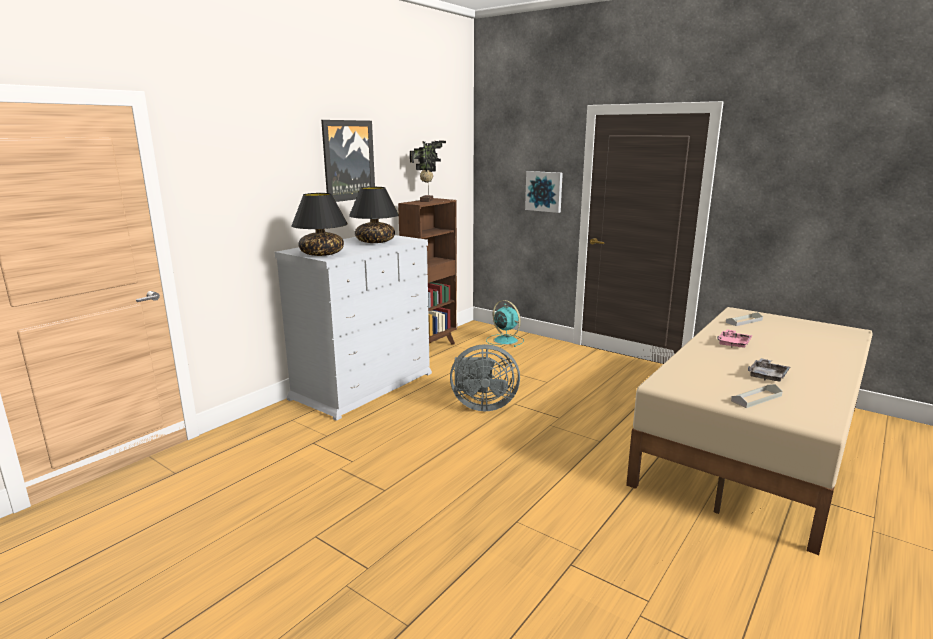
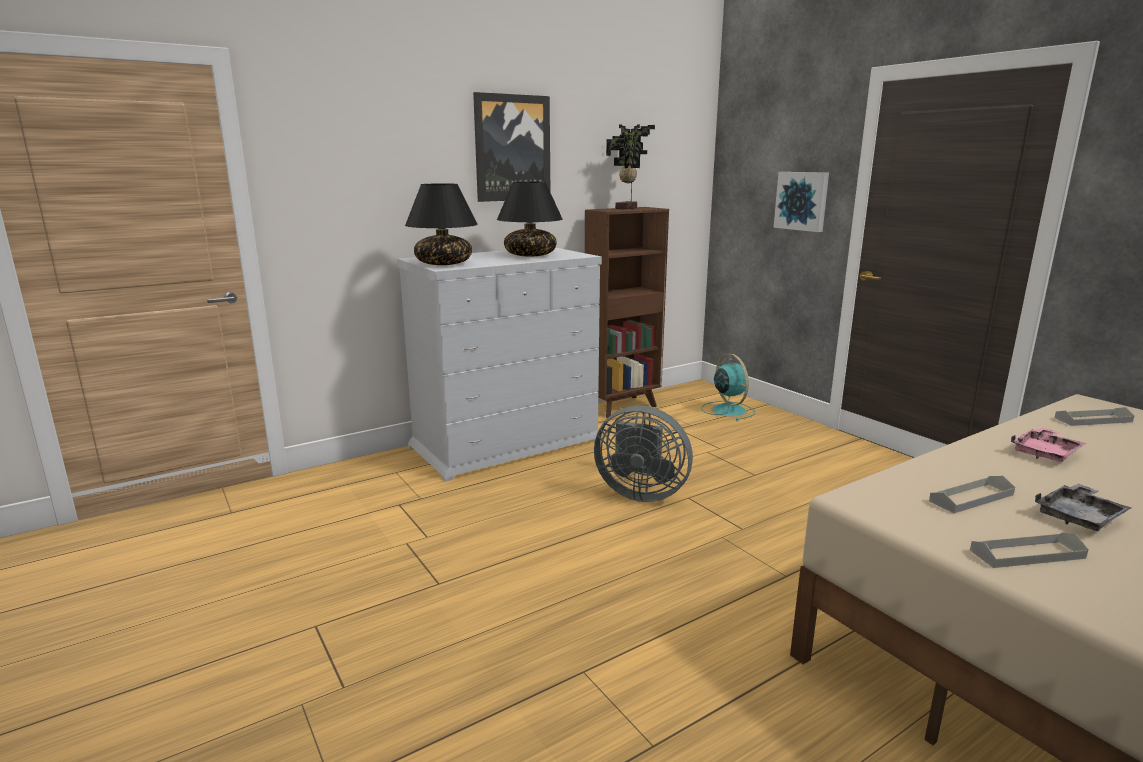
camera: 20 degrees right, 0 degrees up
none -> grey tray [929,476,1015,513]

